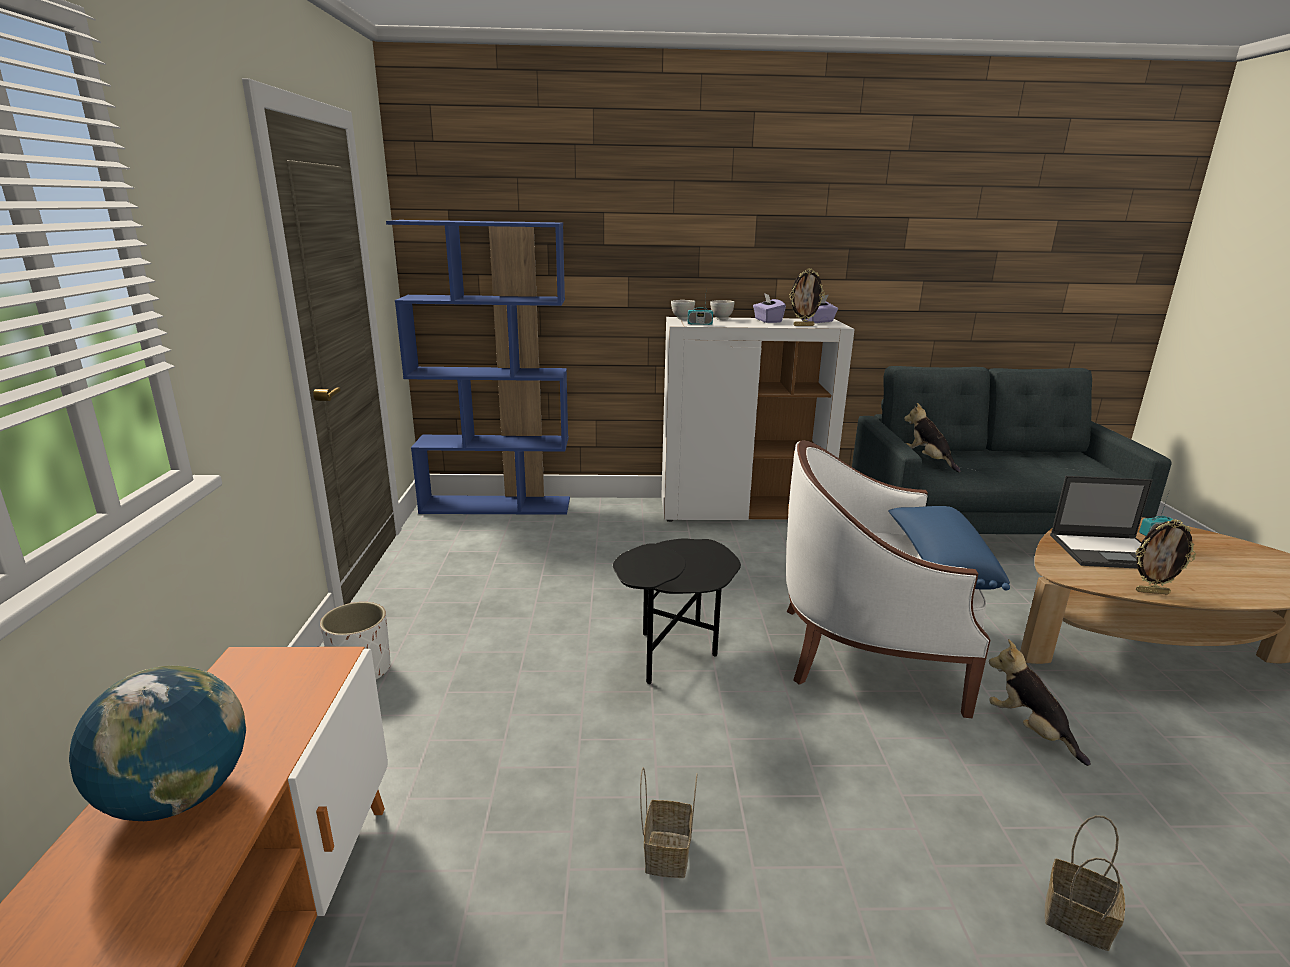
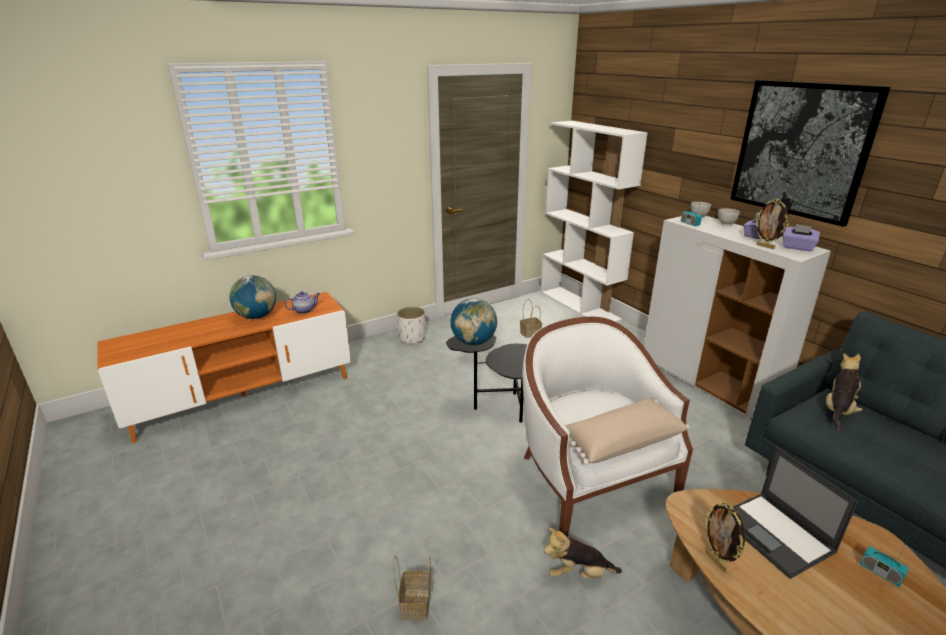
camera: 60 degrees right, 5 degrees up
blue bookcase [386,220,570,515] -> white bookcase [540,121,648,322]
basket [640,768,697,878] -> basket moved to [520,299,542,338]
blue pillow [888,506,1010,591] -> beige pillow [565,397,690,465]
plush toy [989,639,1091,766] -> plush toy turned 120 degrees counterclockwise [544,528,622,579]
none -> teapot [285,291,320,314]
none -> globe [450,298,497,345]
none -> picture [731,80,891,227]

